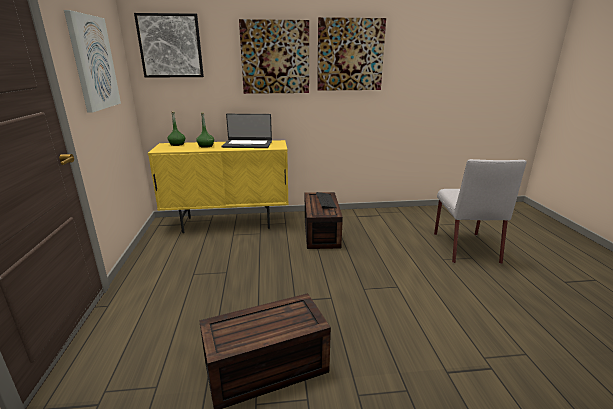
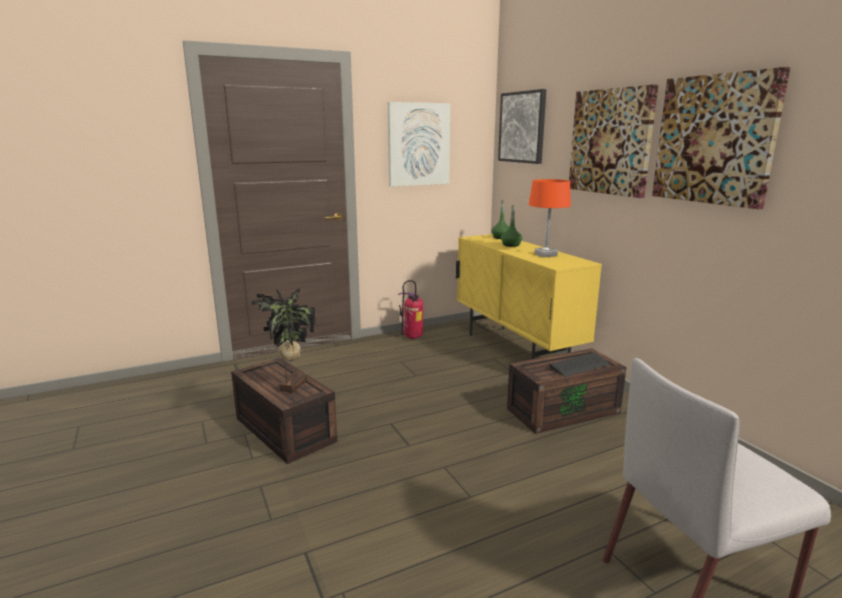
camera: 70 degrees right, 5 degrees down
laptop [222,114,272,148] -> orange table lamp [529,179,571,257]
none -> potted plant [251,288,316,393]
none -> fire extinguisher [398,280,423,339]

